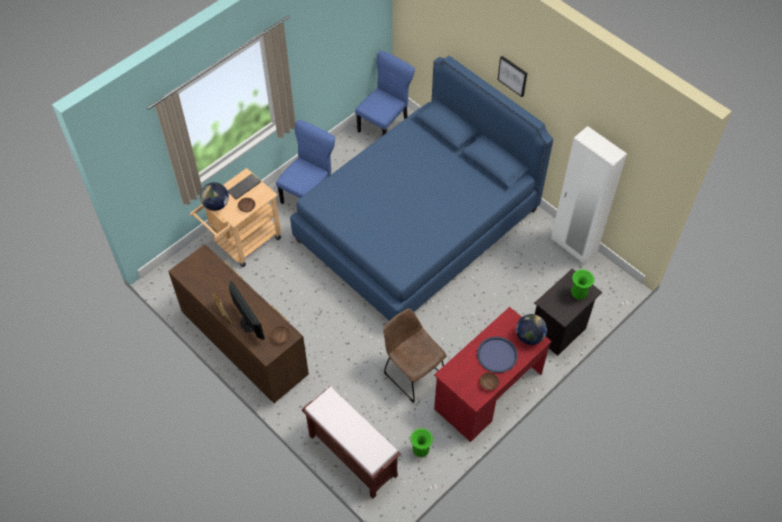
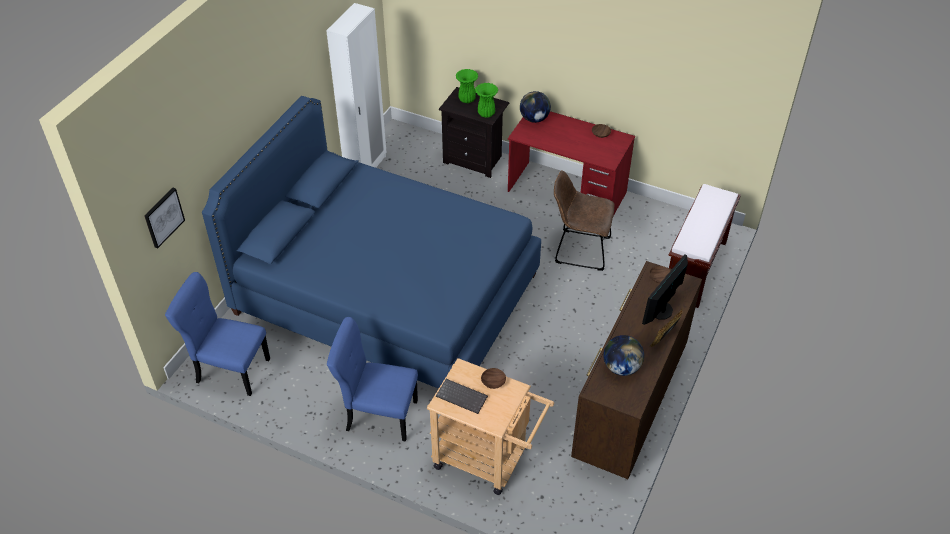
camera: 110 degrees left, 10 degrees down
globe [200,182,229,211] -> globe moved to [603,335,644,376]
brown chair [383,309,446,402] -> brown chair turned 75 degrees clockwise [554,170,615,271]
green vase [410,428,433,457] -> green vase moved to [475,83,498,117]
blue tray [477,336,518,373] -> none
picture [497,56,527,97] -> picture moved to [144,188,185,249]

